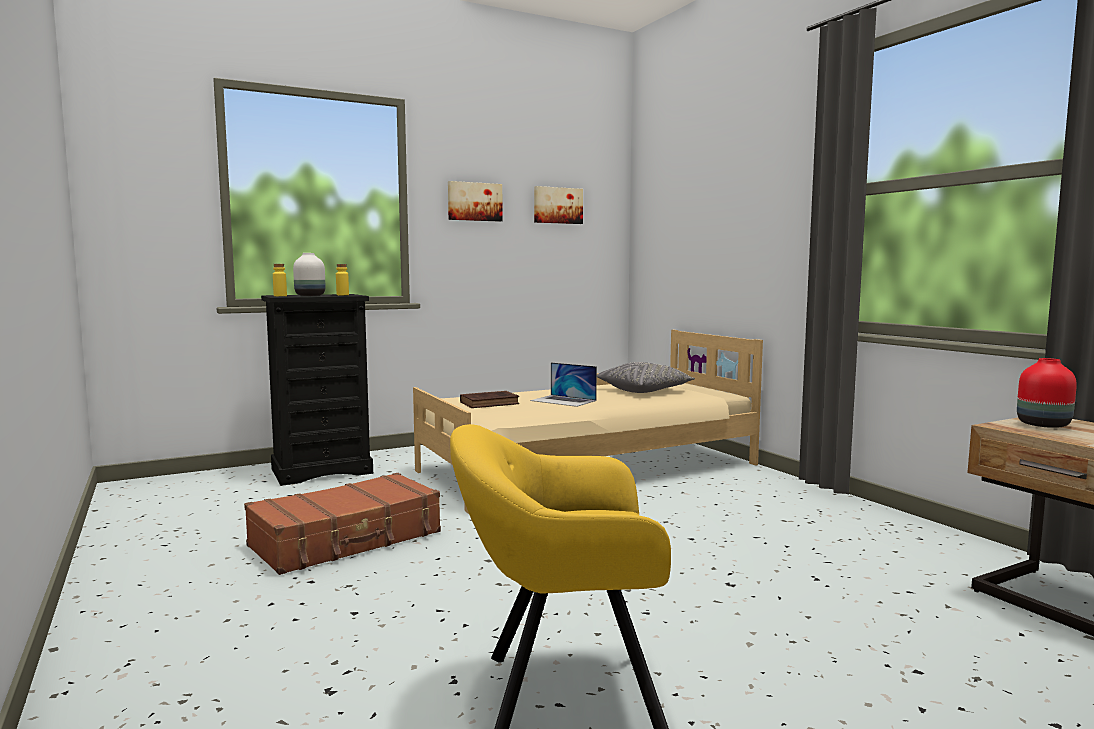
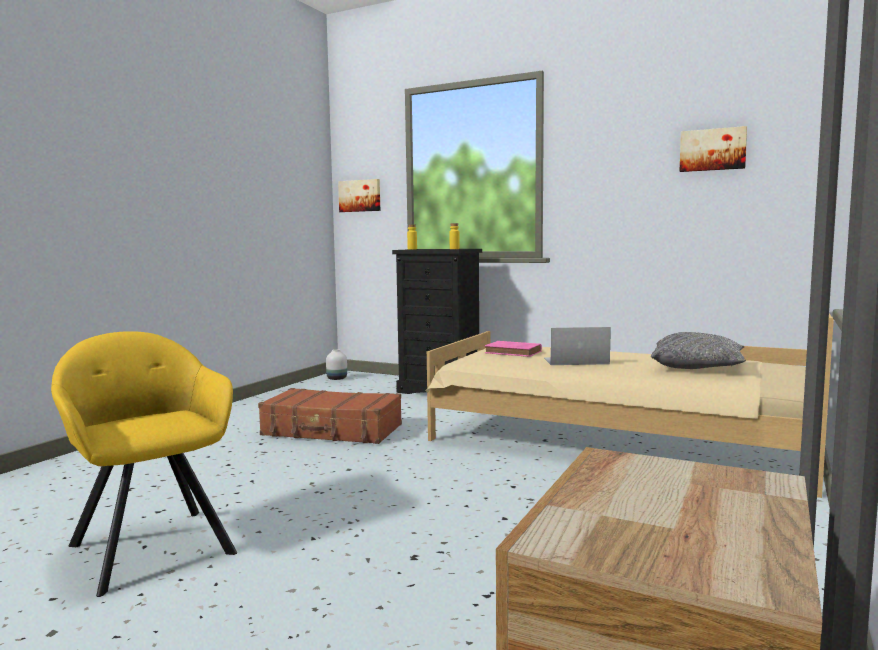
camera: 55 degrees right, 0 degrees up
white vase [293,253,325,296] -> white vase moved to [326,349,347,380]
picture [448,181,503,222] -> picture moved to [338,179,380,212]
brown book [460,391,519,408] -> pink book [485,341,542,357]
laptop [530,362,597,407] -> laptop turned 90 degrees clockwise [544,327,611,365]
red vase [1017,358,1077,428] -> none

